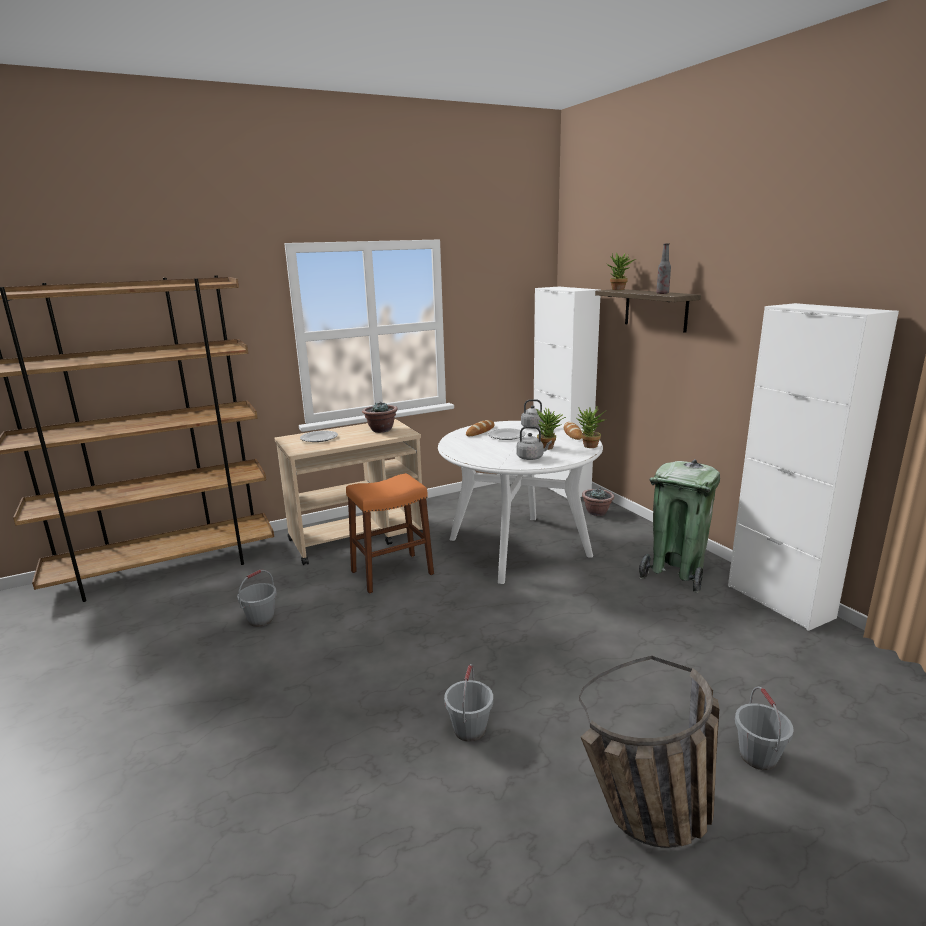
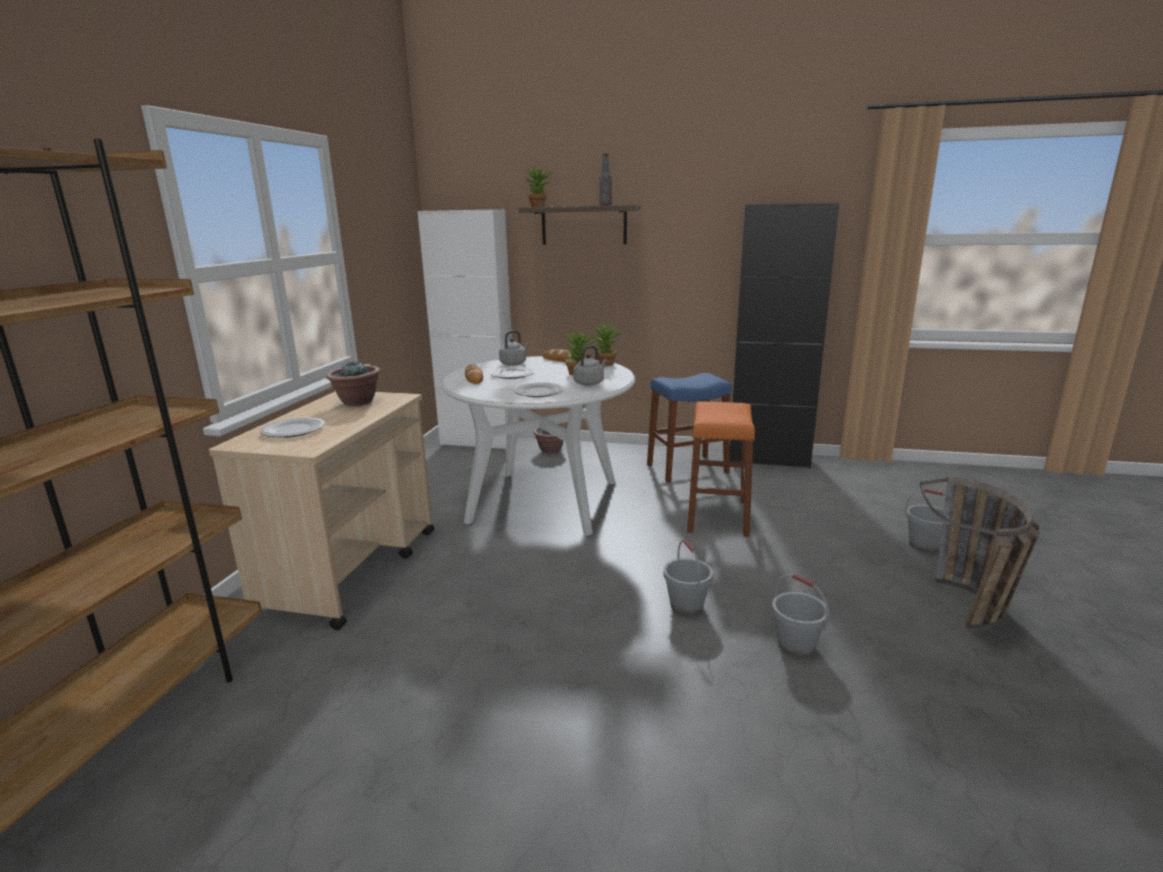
camera: 50 degrees left, 0 degrees up
grey bucket [238,570,277,627] -> grey bucket moved to [664,540,713,616]
orange stool [346,473,434,593] -> orange stool moved to [687,402,755,537]
green trash can [639,459,720,593] -> blue stool [647,373,732,483]
white cabinet [728,303,899,631] -> black cabinet [730,203,839,469]
none -> plate [514,383,564,397]

